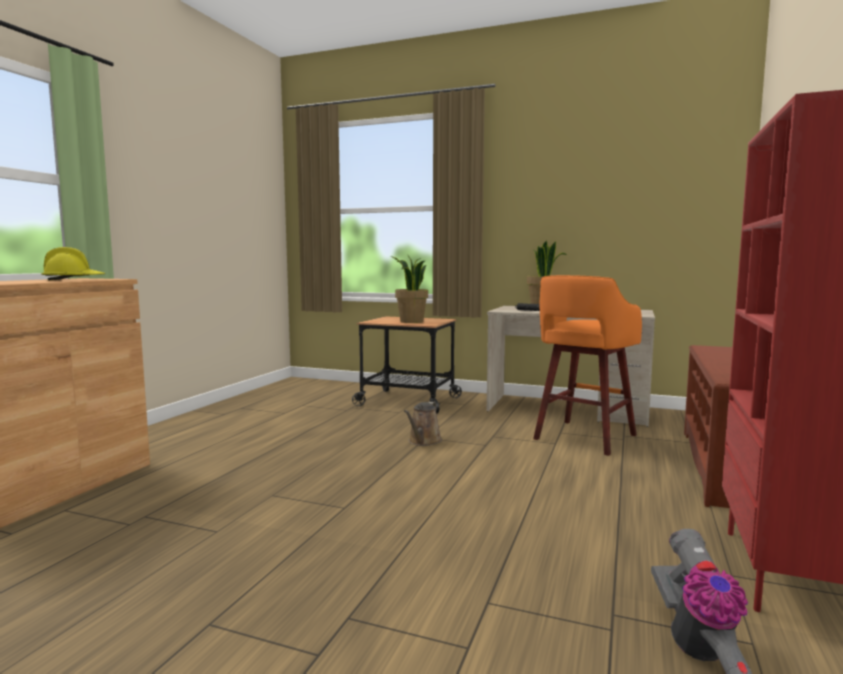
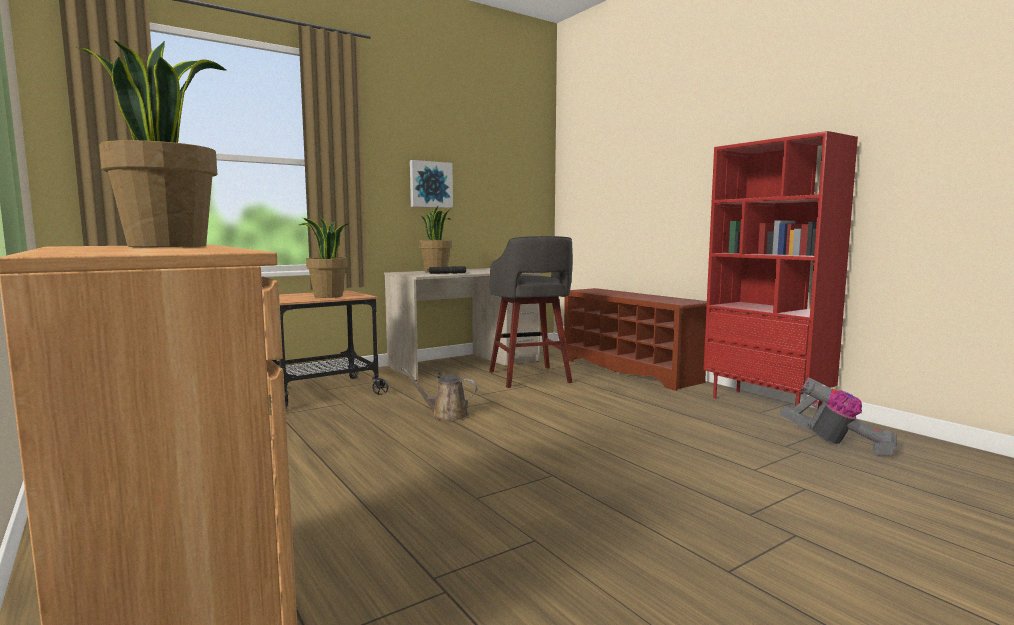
camera: 55 degrees left, 0 degrees up
yellow hard hat [41,247,105,280] -> potted plant [75,40,226,247]
brown watering can [404,402,442,446] -> brown watering can turned 135 degrees clockwise [401,368,477,421]
orange stool [533,275,642,456] -> grey stool [489,236,573,388]
none -> picture [410,160,453,208]

